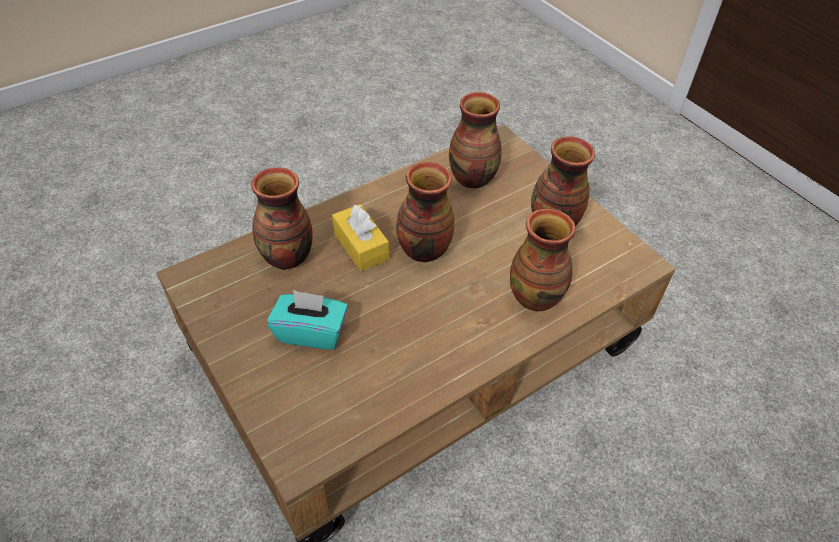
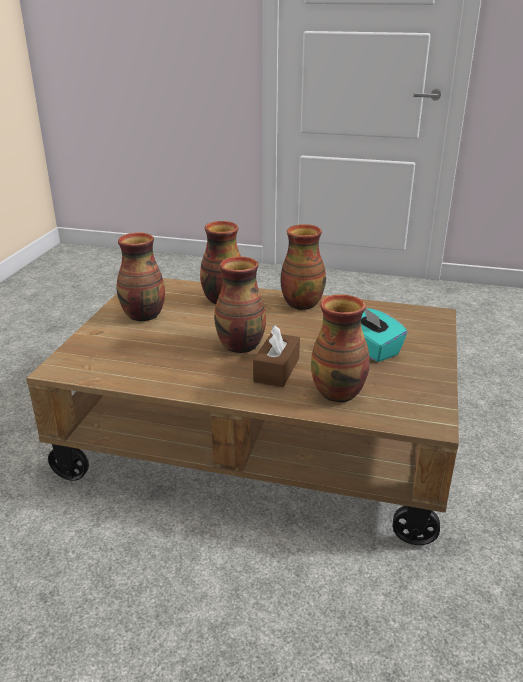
camera: 130 degrees left, 20 degrees down
yellow tissue box [332,204,389,271] -> brown tissue box [253,325,300,387]
vase [449,92,502,188] -> vase moved to [281,224,326,310]

